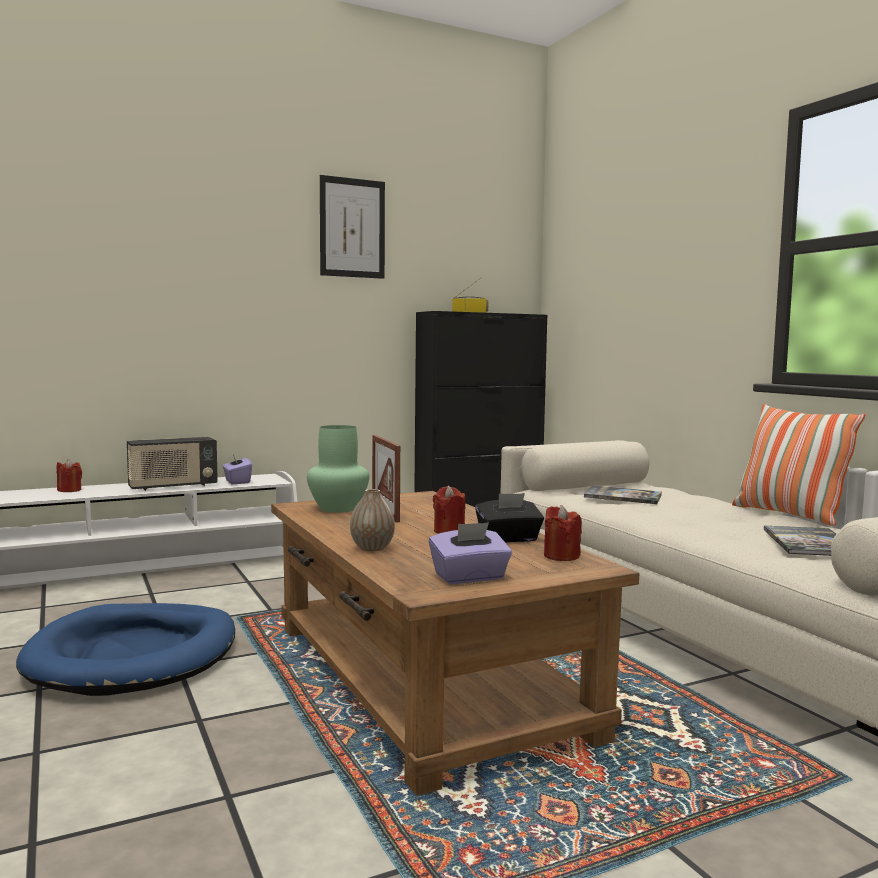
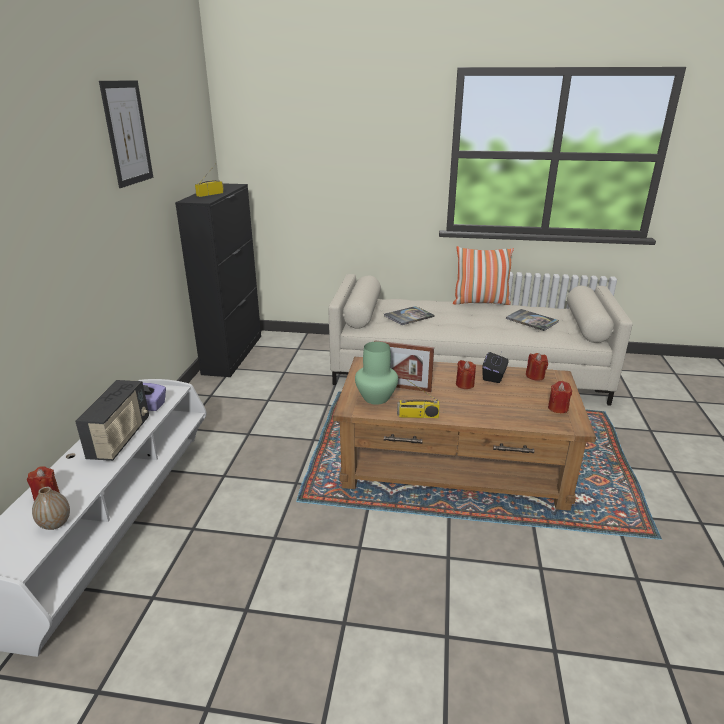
camera: 55 degrees left, 20 degrees up
blue dog bed [16,603,235,696] -> none
vase [350,489,395,551] -> vase moved to [32,487,70,530]
purple tissue box [429,522,512,584] -> red candle [548,381,572,413]
none -> radio [397,381,440,418]

